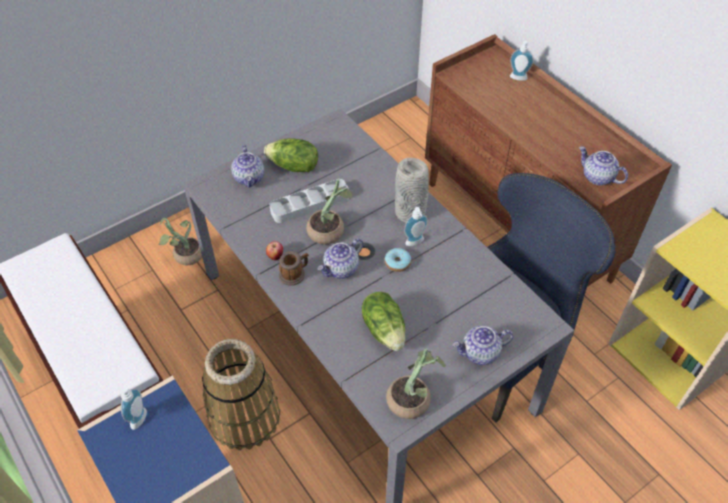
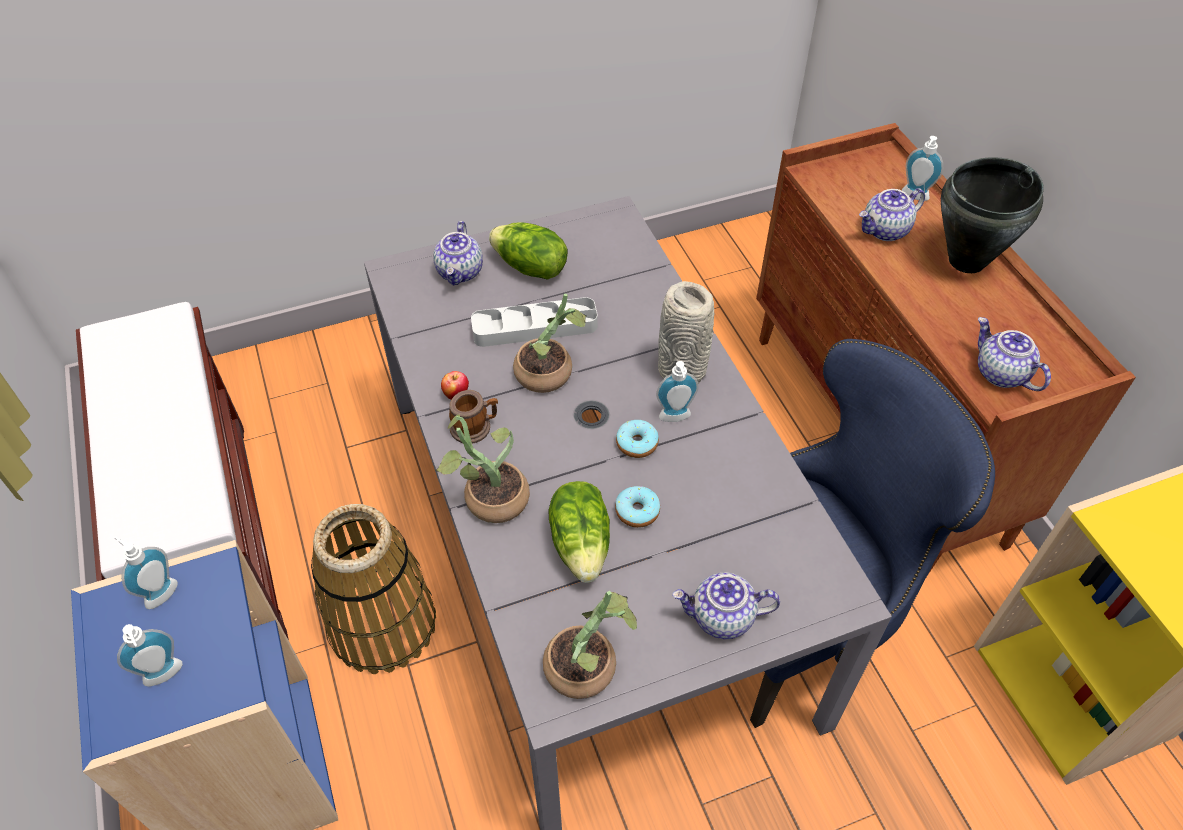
camera: 15 degrees right, 0 degrees up
potted plant [159,218,202,265] -> potted plant moved to [435,415,530,523]
teapot [318,238,363,279] -> teapot moved to [859,188,925,241]
none -> soap dispenser [117,624,182,687]
none -> donut [615,486,660,528]
none -> black cooking pot [941,157,1044,273]

